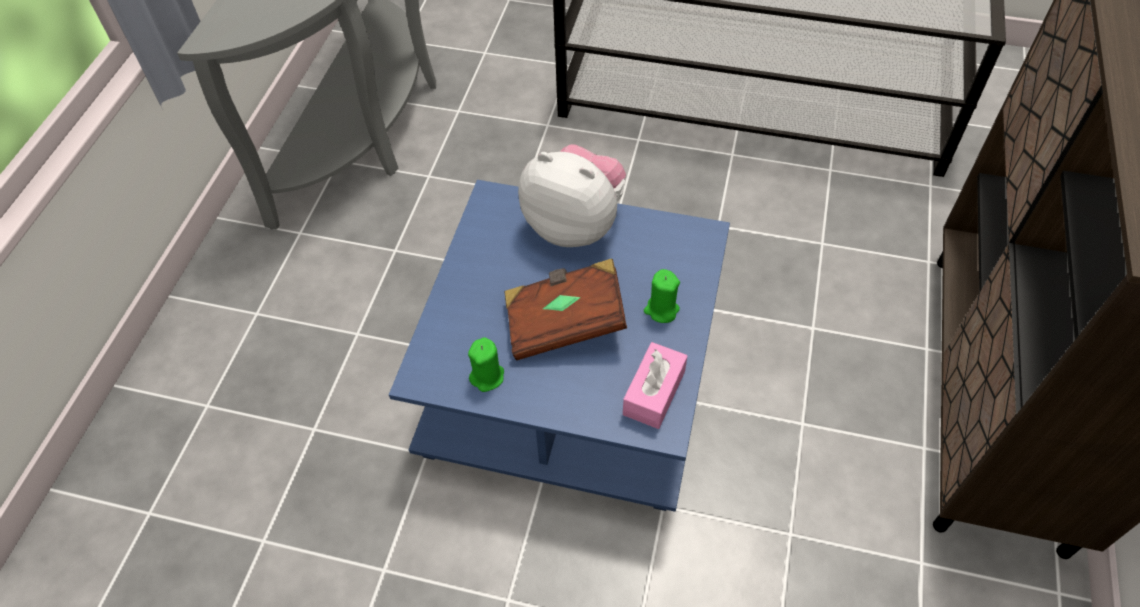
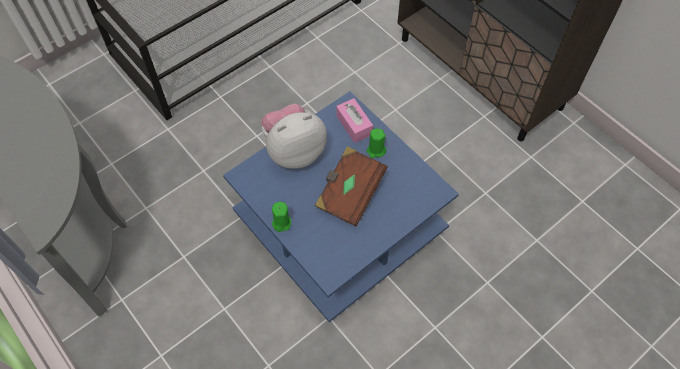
camera: 55 degrees left, 5 degrees up
green candle [468,337,504,392] -> green candle moved to [272,202,291,232]
pink tissue box [623,342,687,429] -> pink tissue box moved to [336,98,373,143]

